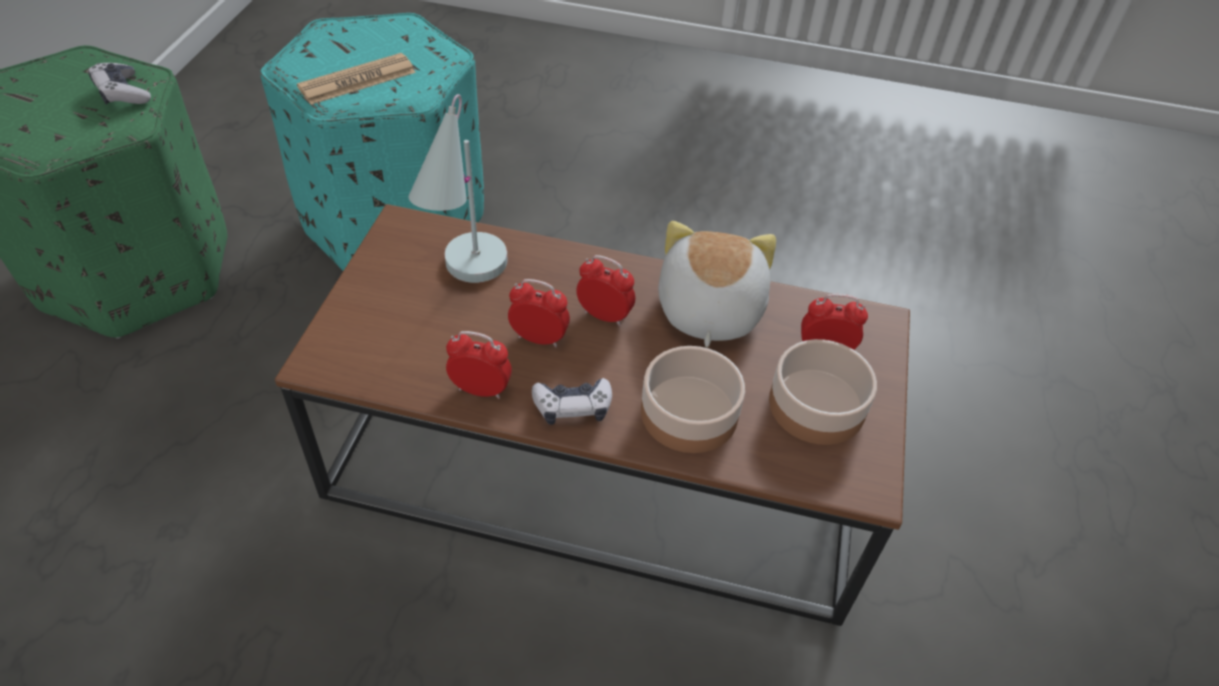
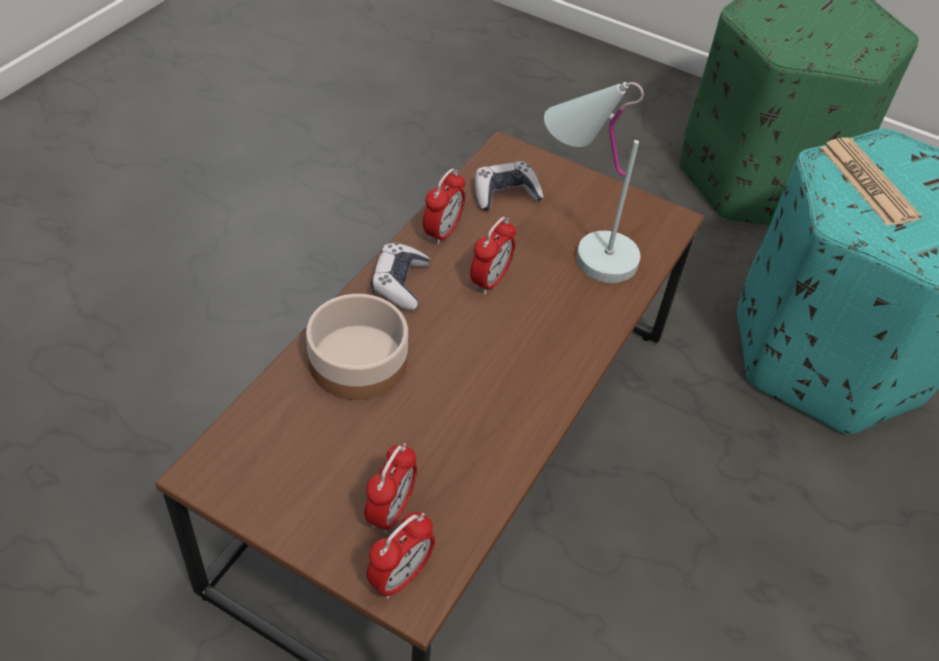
camera: 105 degrees right, 0 degrees up
game controller [88,63,151,105] -> game controller moved to [475,161,544,211]
alarm clock [576,255,635,326] -> alarm clock moved to [367,512,435,599]
plush toy [658,221,776,347] -> none
bowl [769,339,877,445] -> none

